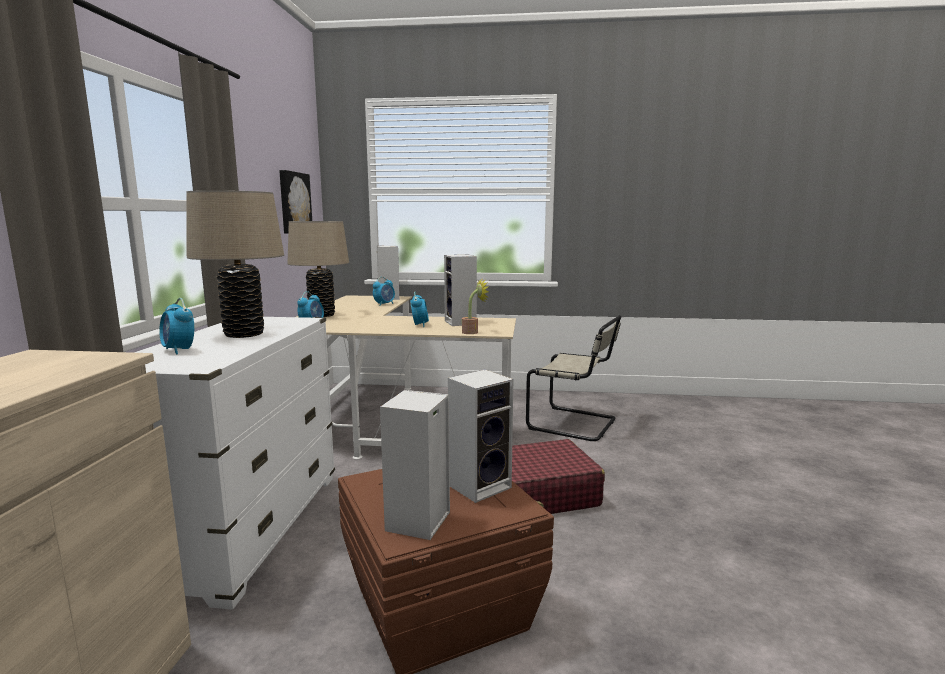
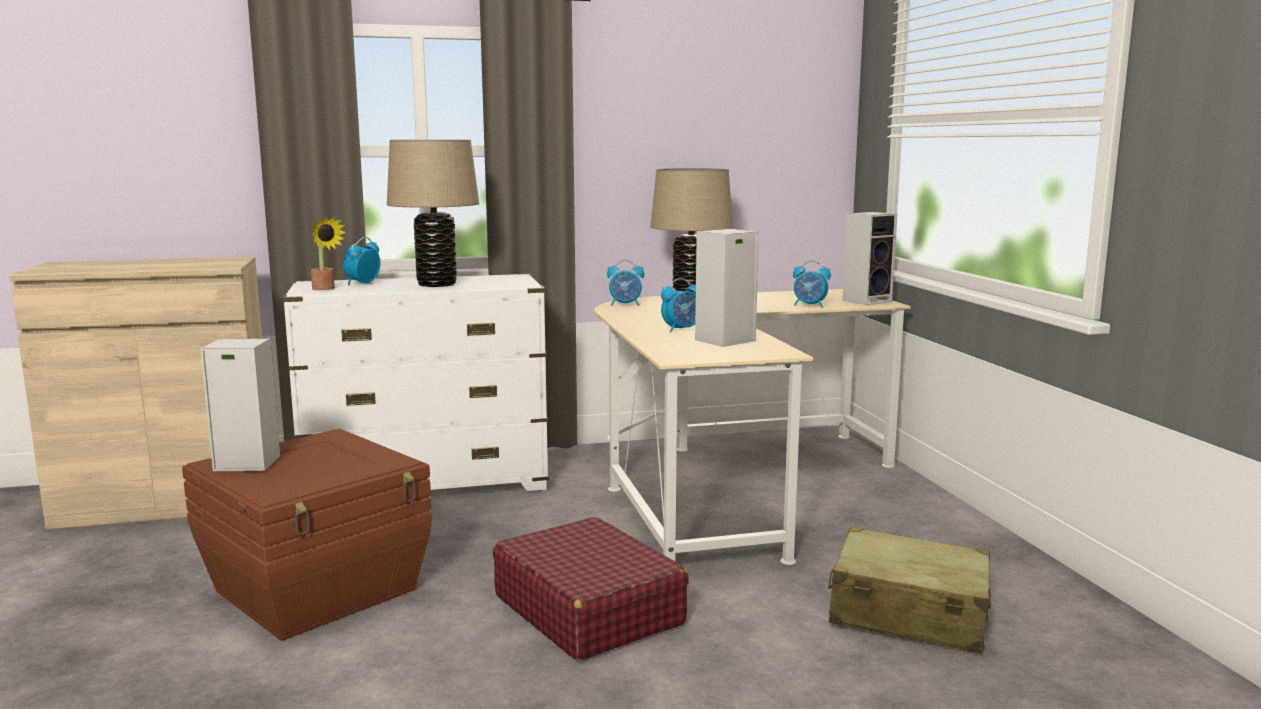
camera: 70 degrees right, 0 degrees up
picture [279,170,312,233] -> none
speaker [448,370,513,503] -> none
potted plant [462,278,489,334] -> potted plant moved to [311,217,346,290]
beige chair [526,315,622,441] -> beige suitcase [828,526,991,654]

